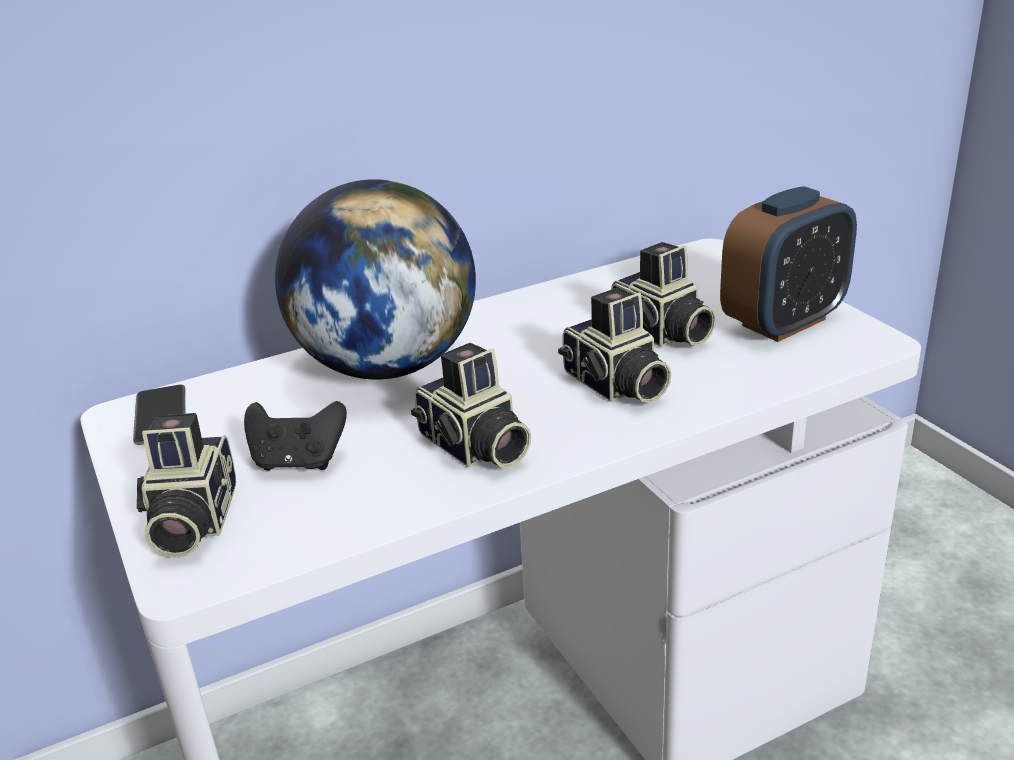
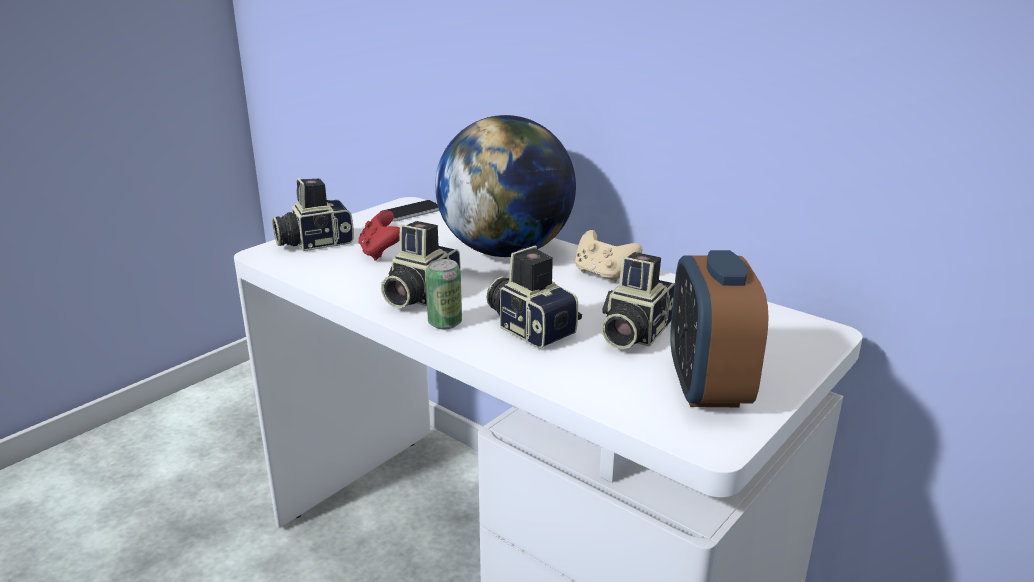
camera: 65 degrees right, 5 degrees down
black game controller [244,401,347,471] -> red game controller [359,210,400,261]
camera [558,288,672,403] -> camera turned 105 degrees clockwise [486,245,582,349]
alarm clock [720,186,857,342] -> alarm clock turned 60 degrees clockwise [670,250,768,407]
none -> can [426,259,462,329]
none -> beige game controller [575,230,642,283]

